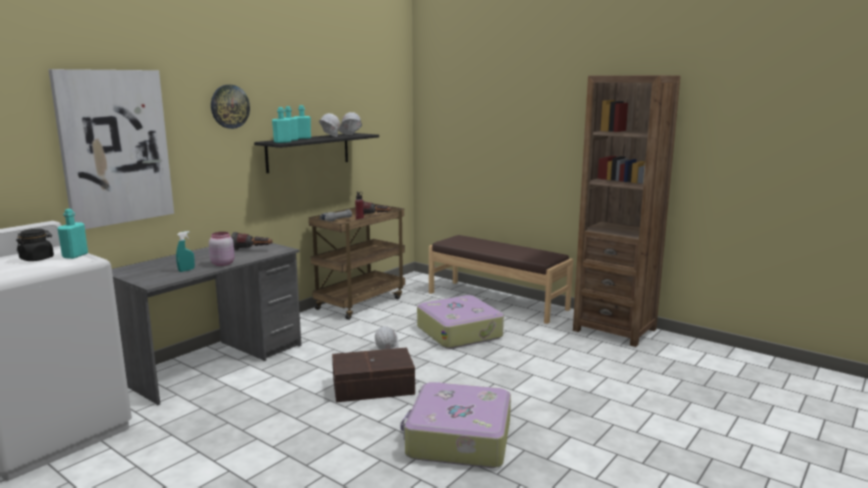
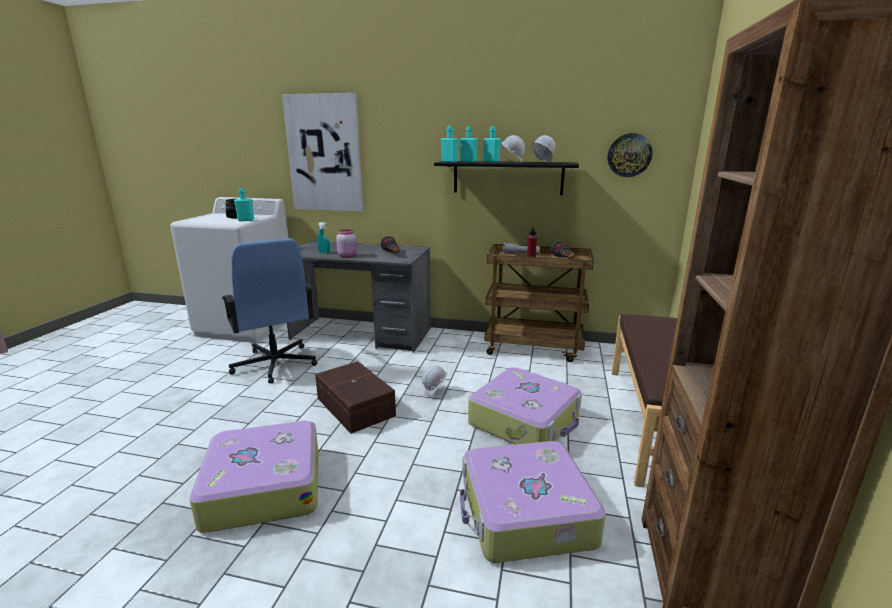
camera: 65 degrees right, 5 degrees up
wall clock [211,85,250,129] -> wall clock moved to [608,133,652,177]
none -> blue office chair [222,238,318,384]
none -> suitcase [460,441,606,563]

